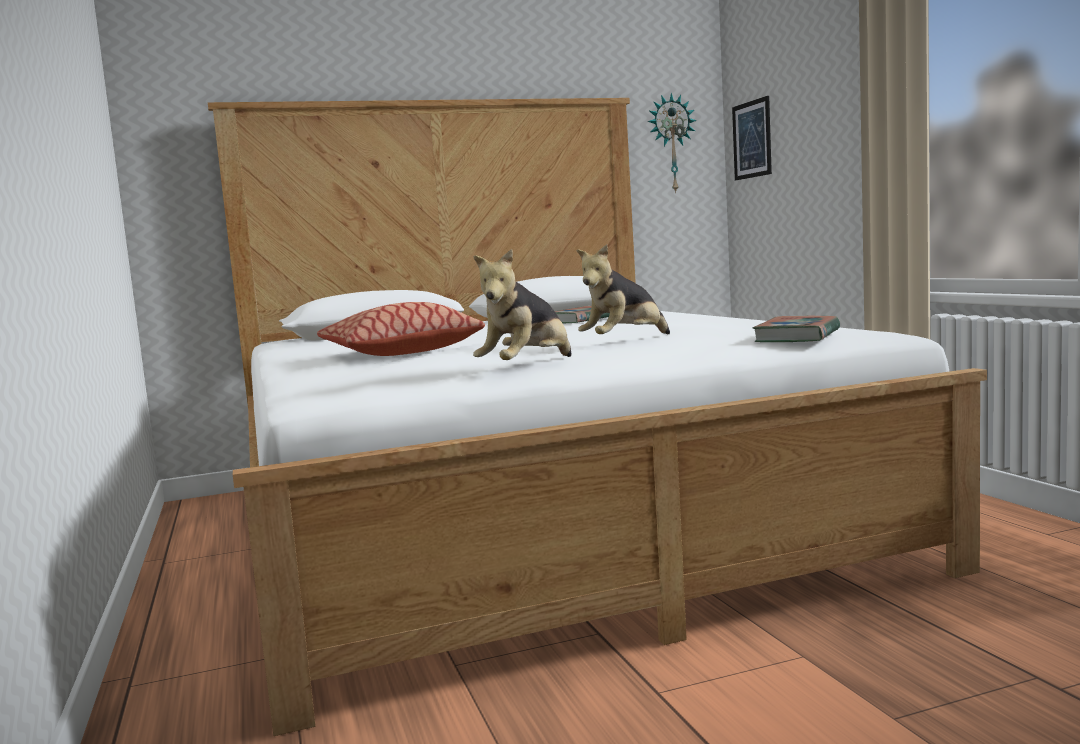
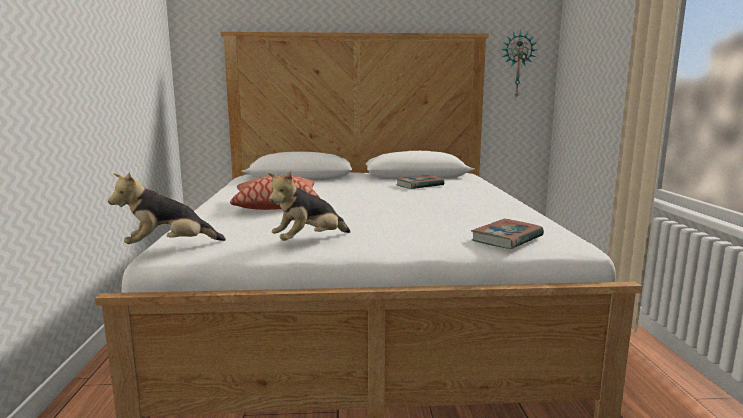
camera: 15 degrees right, 5 degrees up
plush toy [576,244,670,334] -> plush toy moved to [108,172,226,244]
picture [732,96,772,180] -> none

